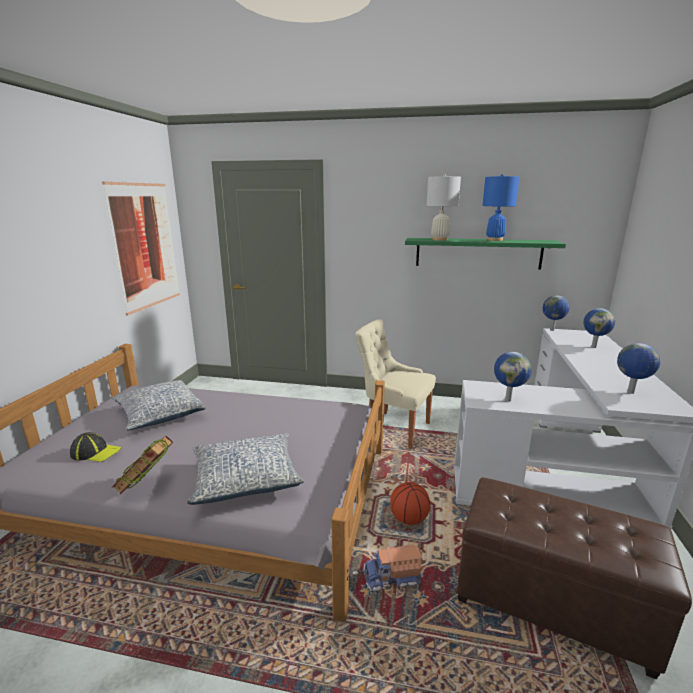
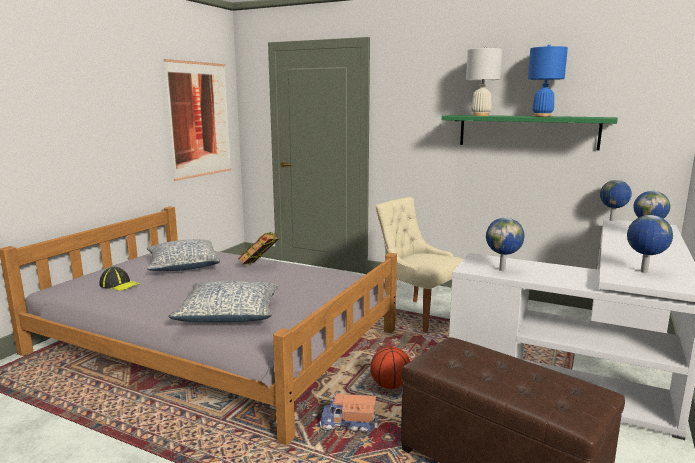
camera: 15 degrees right, 5 degrees down
book [112,436,173,494] -> book moved to [238,232,279,265]

